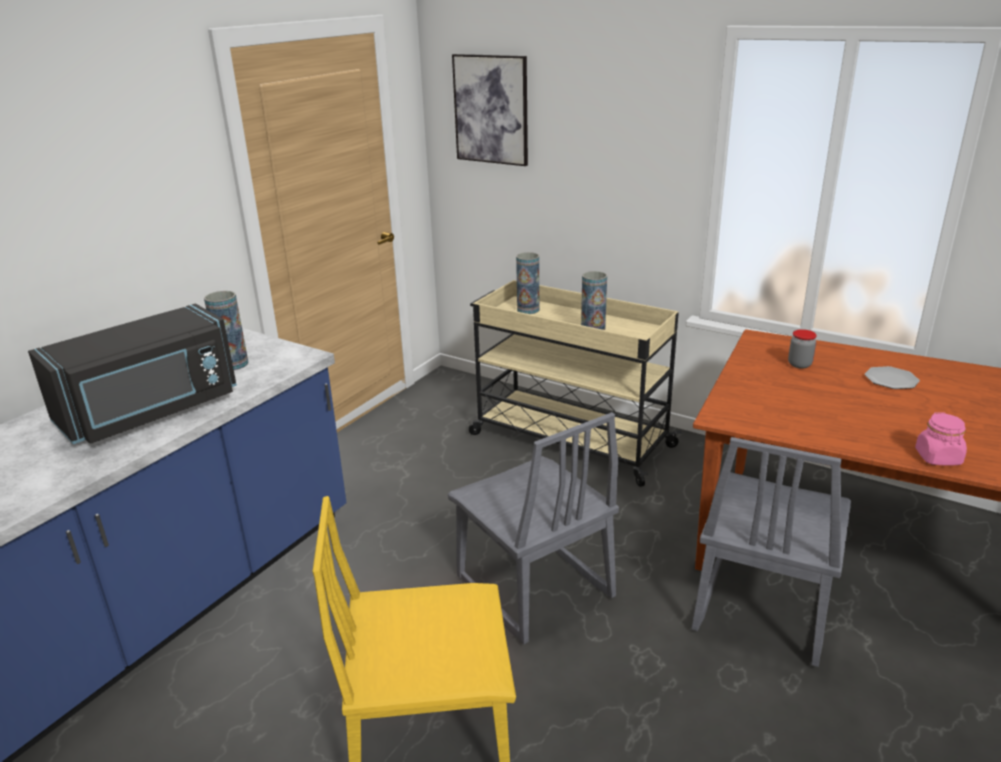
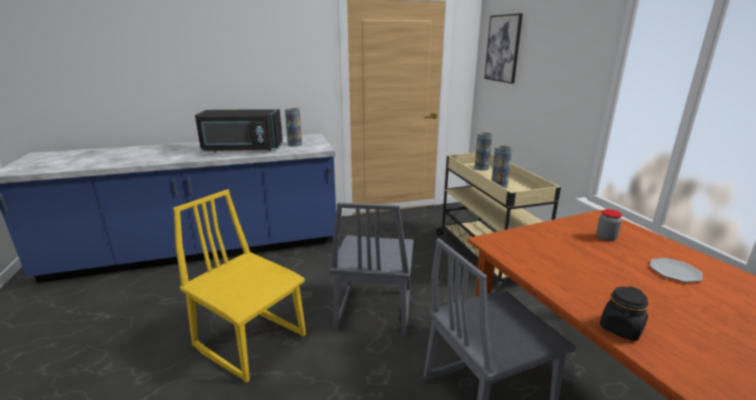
camera: 40 degrees right, 5 degrees down
pink jar [915,413,967,466] -> black jar [600,286,648,341]

